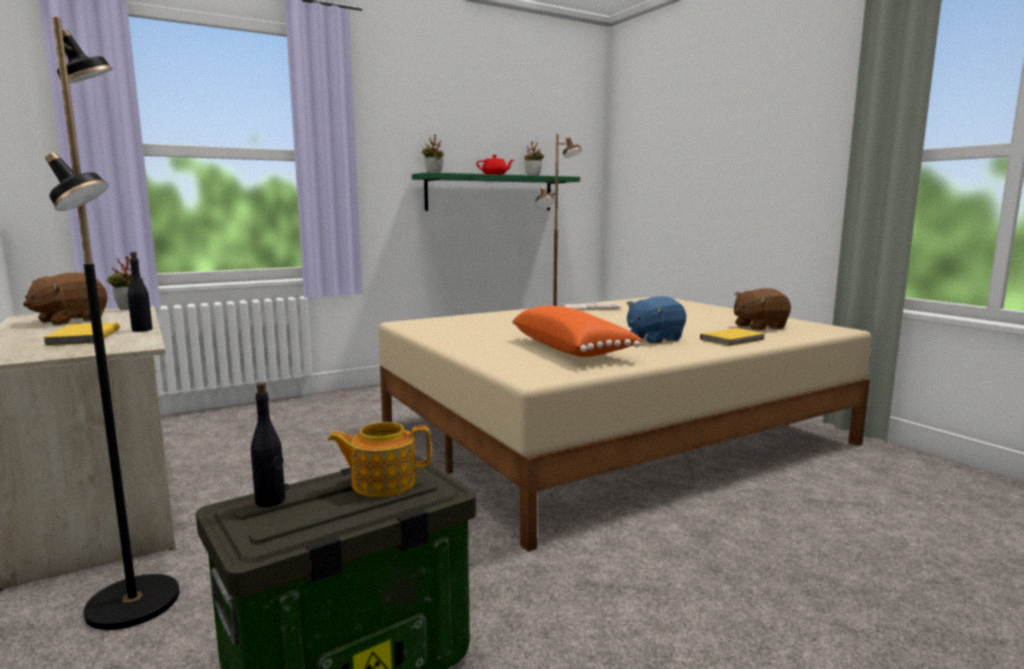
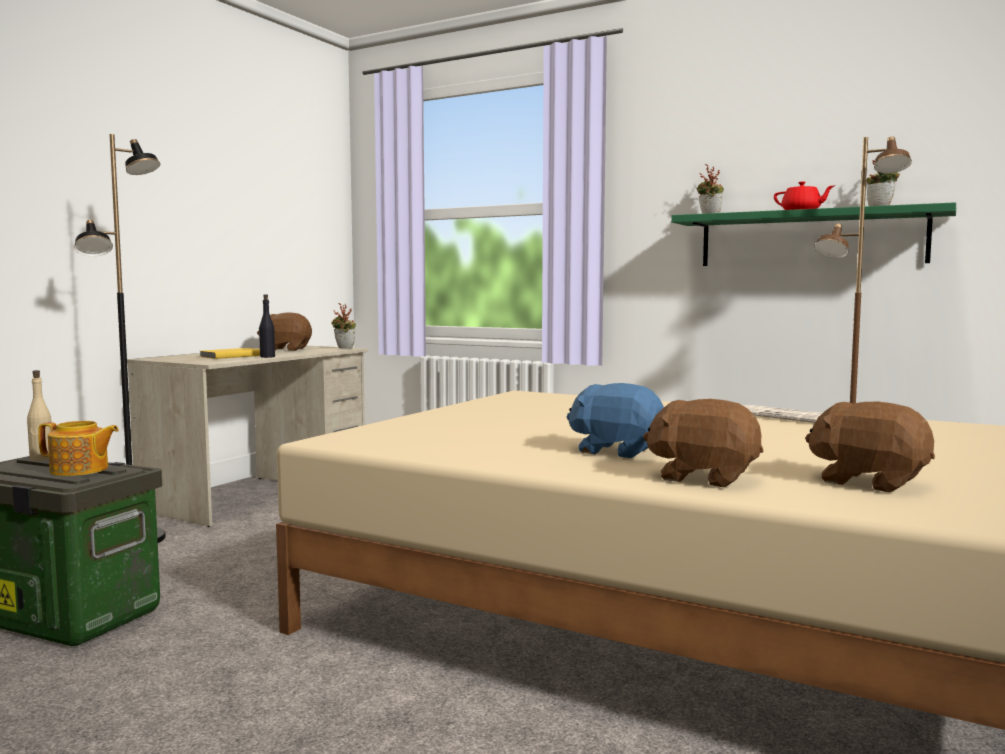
camera: 60 degrees right, 5 degrees down
black bottle [251,382,285,507] -> beige bottle [27,370,52,461]
teapot [327,422,431,497] -> teapot turned 135 degrees clockwise [38,421,119,476]
orange pillow [512,306,643,357] -> none
yellow book [700,328,766,346] -> brown plush toy [643,399,763,487]

